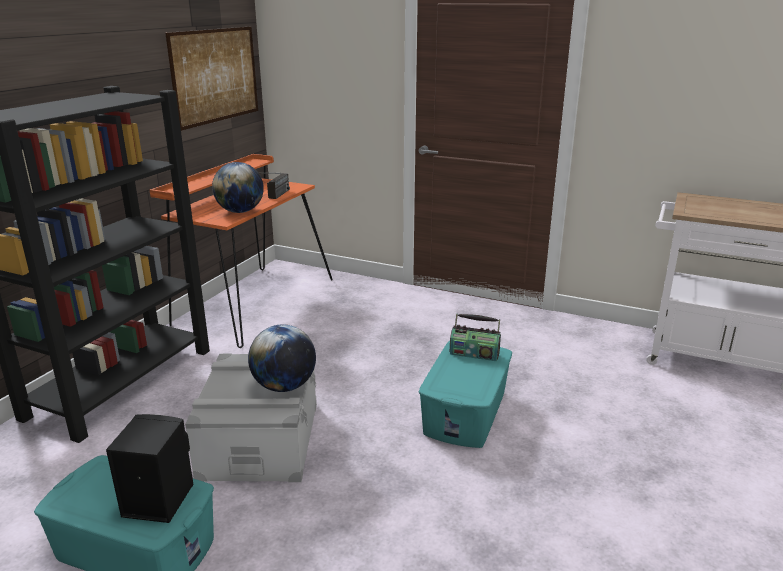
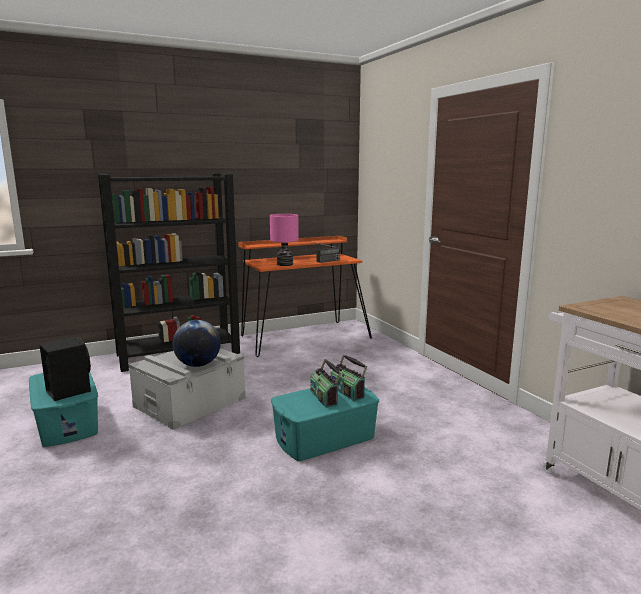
camera: 40 degrees right, 10 degrees down
picture [165,27,258,131] -> none
globe [212,162,264,213] -> pink table lamp [270,214,299,266]
none -> radio [310,359,341,408]

